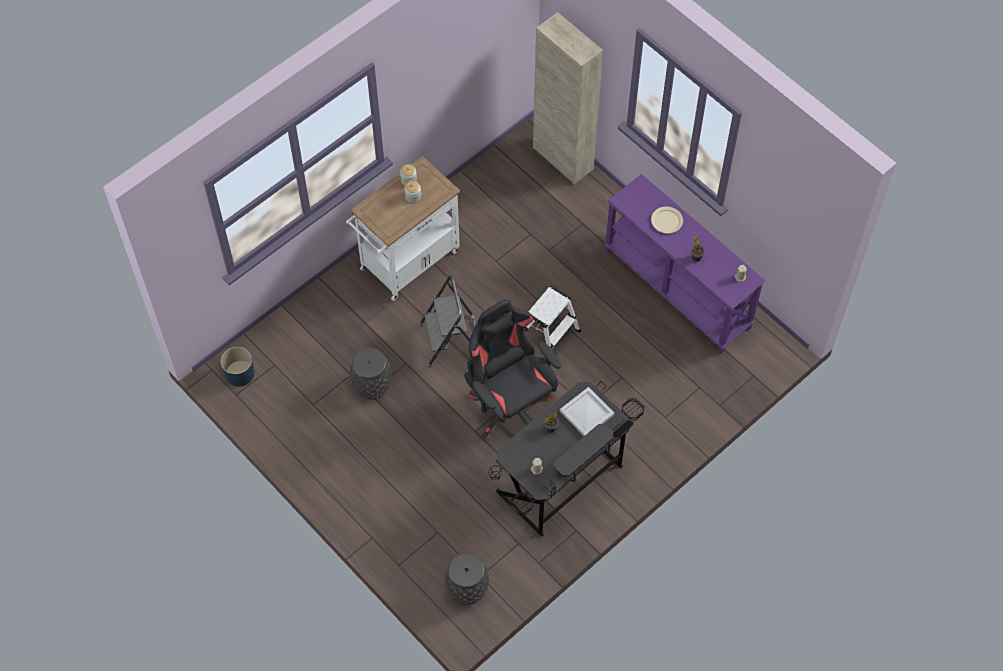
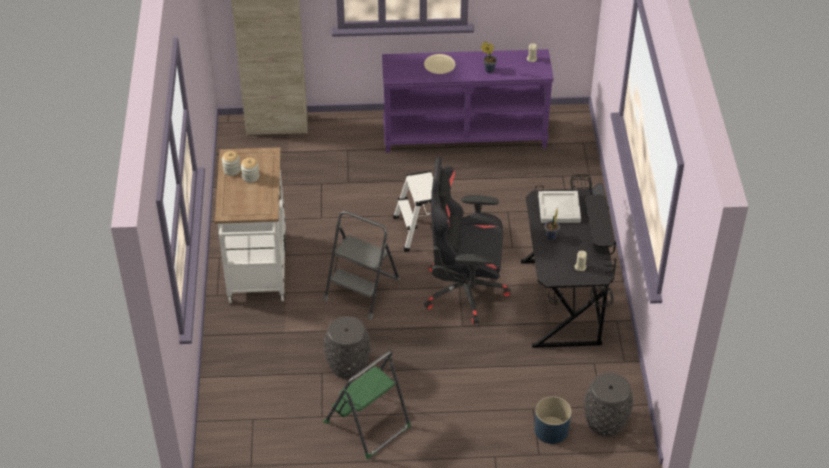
camera: 50 degrees left, 15 degrees down
blue planter [221,347,255,387] -> blue planter moved to [534,396,572,444]
none -> green step ladder [323,350,411,459]

